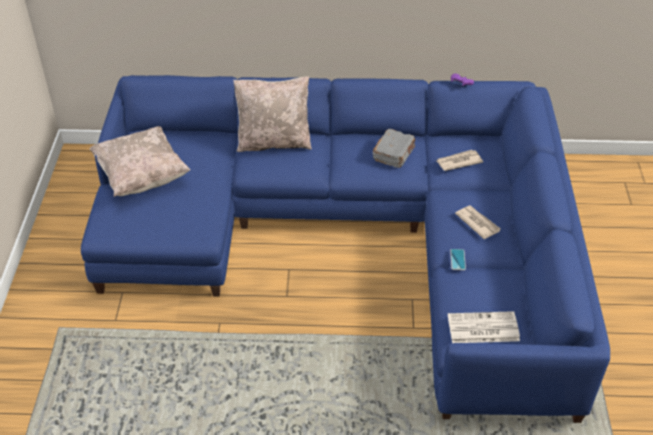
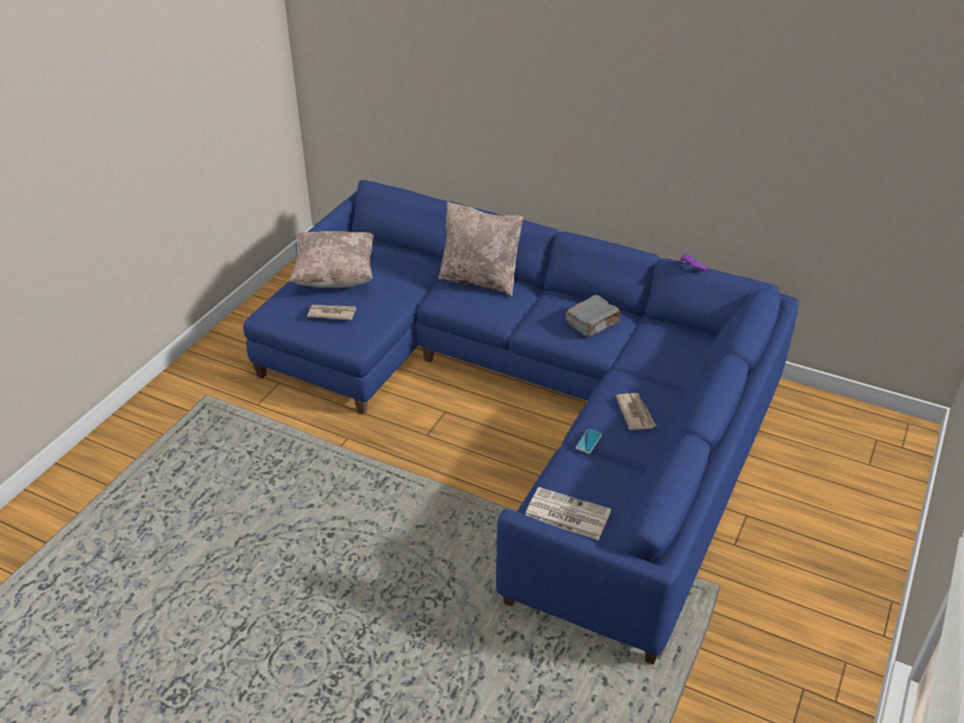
camera: 25 degrees right, 5 degrees down
newspaper [437,150,483,171] -> newspaper moved to [307,305,356,320]

